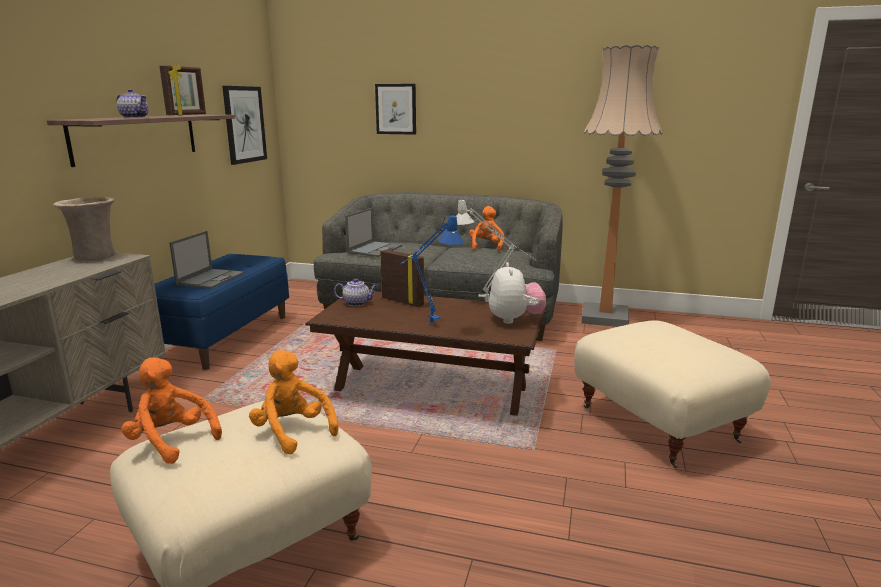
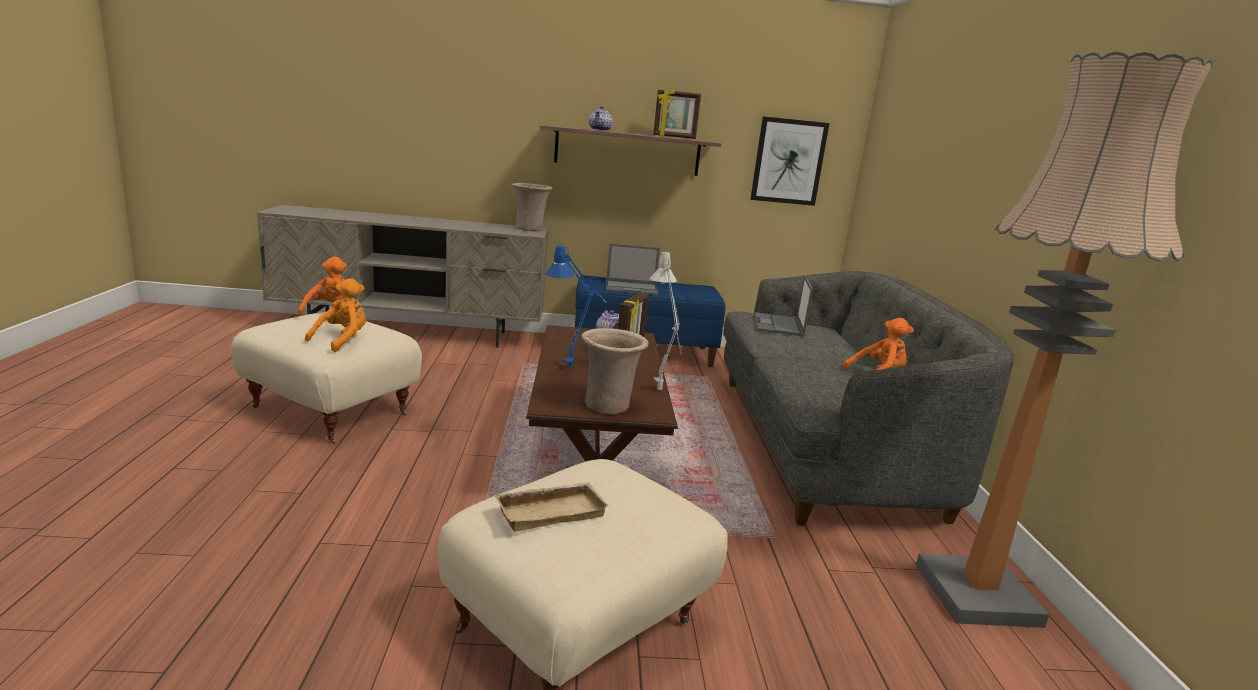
camera: 70 degrees right, 0 degrees up
laptop [345,208,402,257] -> laptop turned 90 degrees clockwise [755,275,813,336]
picture [375,84,416,135] -> none
plush toy [489,262,546,324] -> beige vase [581,328,649,414]
none -> beige tray [495,482,609,531]

